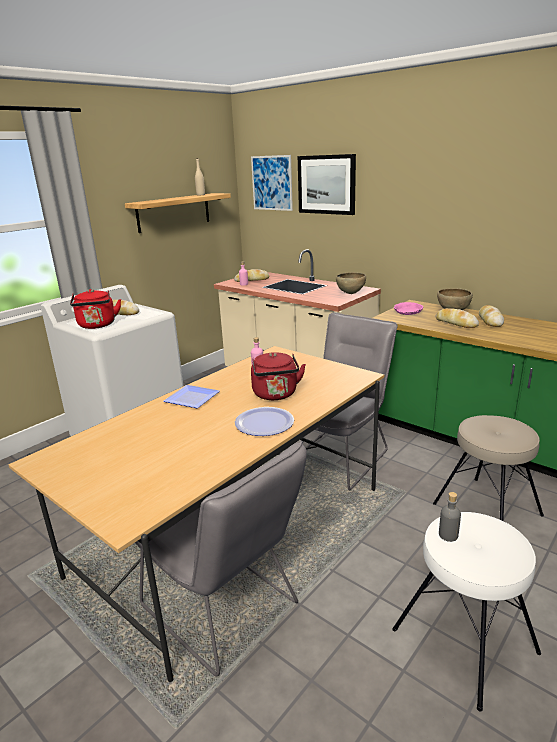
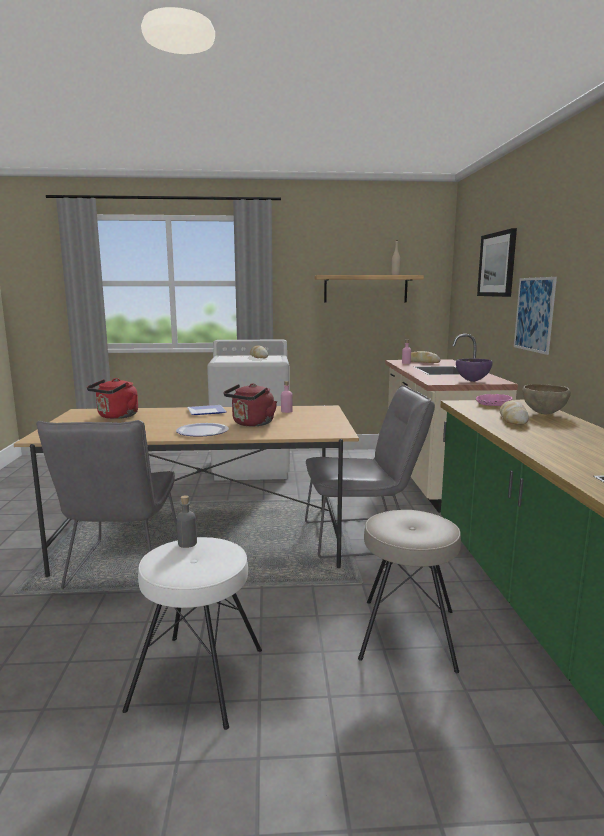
camera: 45 degrees right, 10 degrees down
red kettle [70,289,121,329] -> red kettle moved to [87,378,138,419]
picture [251,155,293,211] -> picture moved to [514,277,557,355]
brown bowl [336,272,366,294] -> purple bowl [456,358,493,382]
bread [479,305,504,327] -> none

